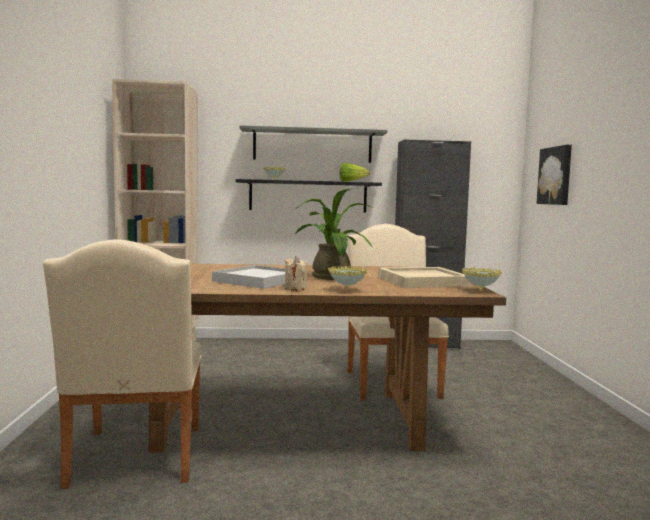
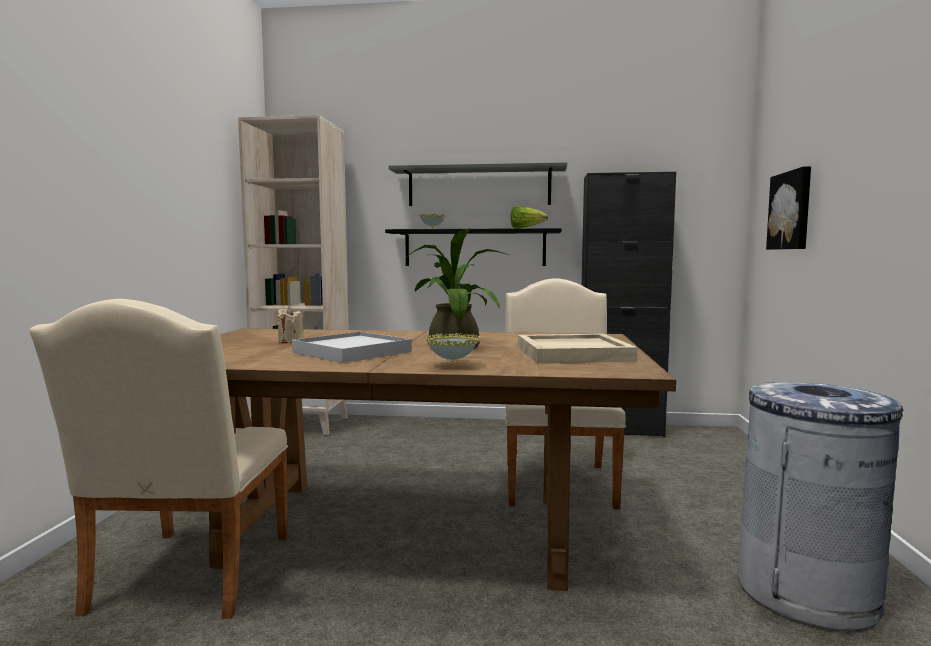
camera: 10 degrees right, 0 degrees up
beige candle [285,256,307,291] -> beige candle moved to [277,307,304,343]
bowl [462,267,502,291] -> none
none -> grey trash can [737,382,905,631]

